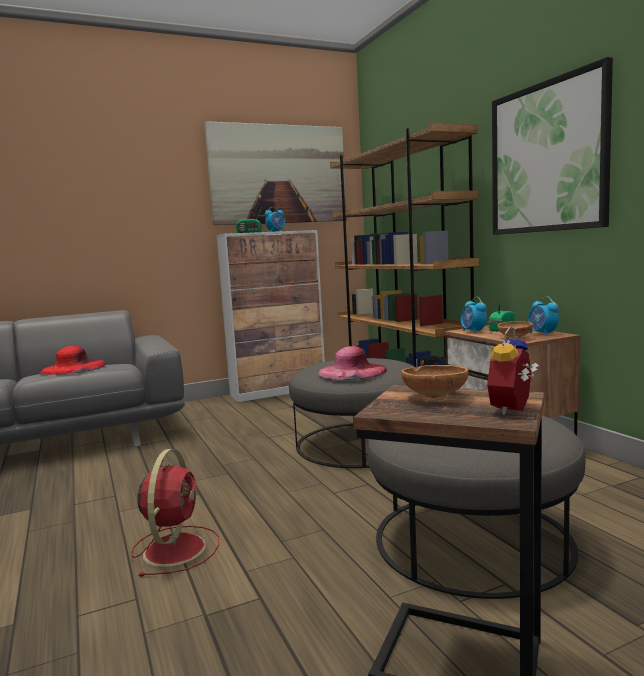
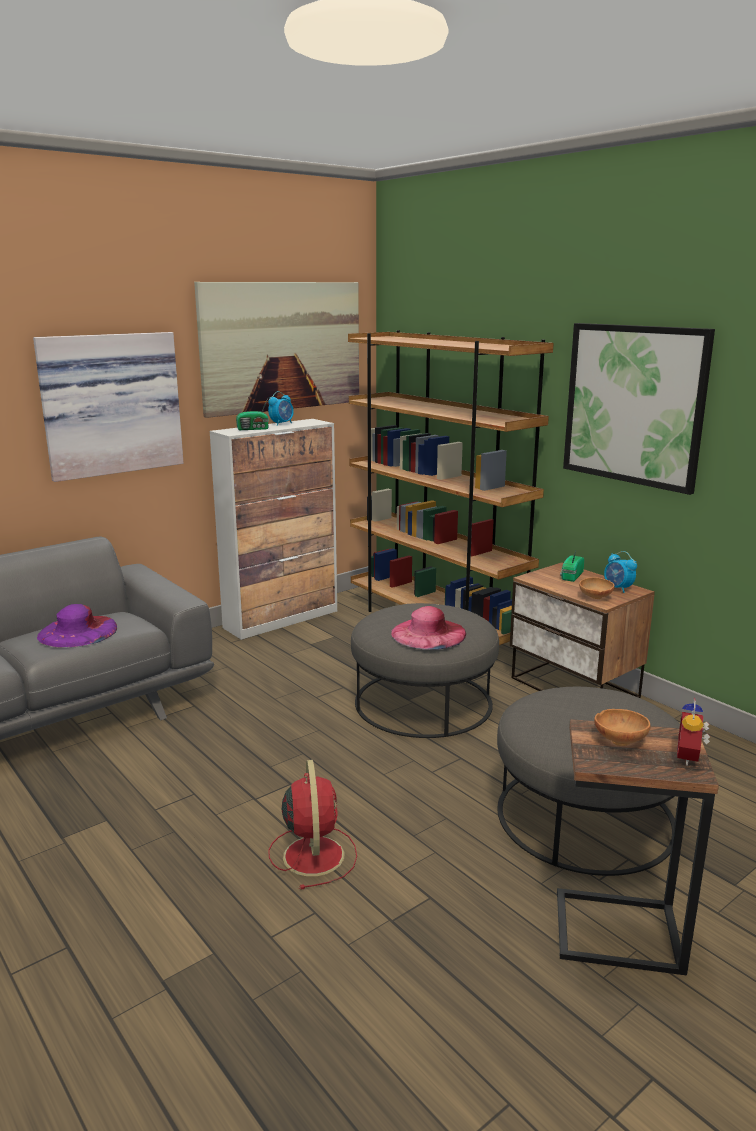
camera: 15 degrees left, 10 degrees up
red hat [40,346,106,375] -> purple hat [37,604,117,648]
alarm clock [461,296,487,334] -> none
none -> picture [33,332,184,482]

